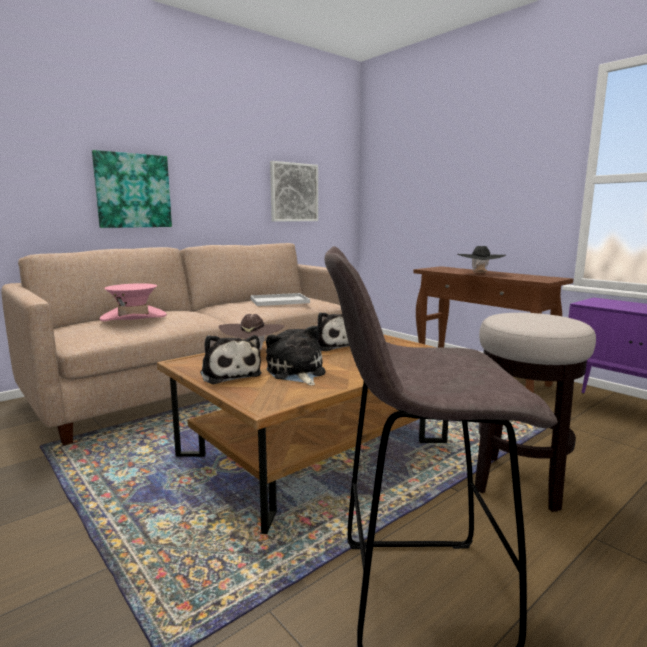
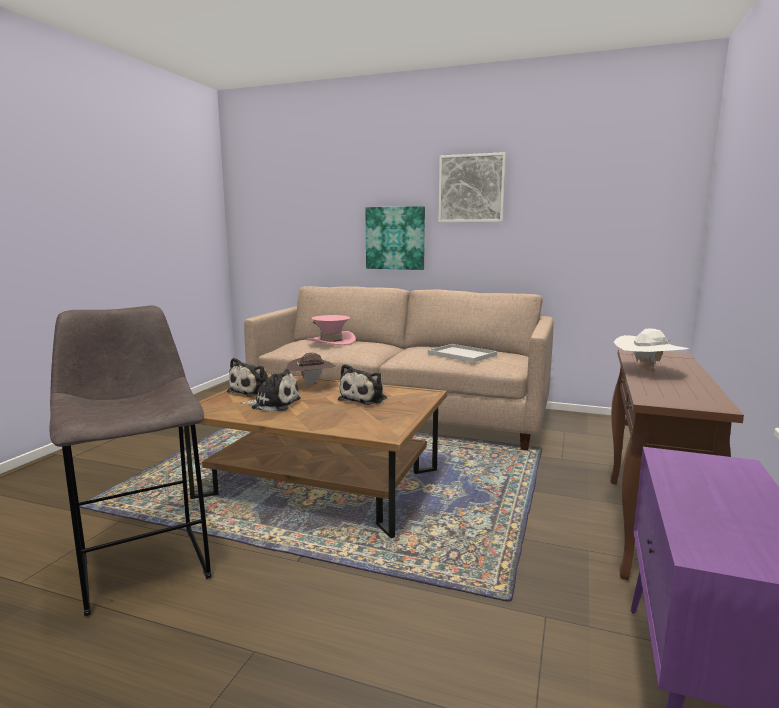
camera: 60 degrees right, 0 degrees up
plush toy [266,326,325,386] -> plush toy turned 60 degrees clockwise [241,369,301,412]
picture [270,161,318,222] -> picture moved to [438,152,506,223]
black hat [458,246,506,273] -> white hat [614,329,690,372]
stool [475,313,596,512] -> none

